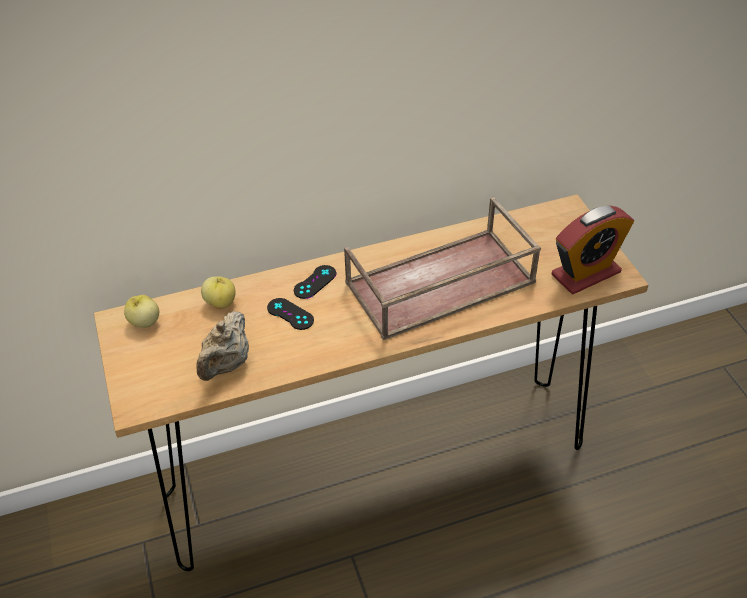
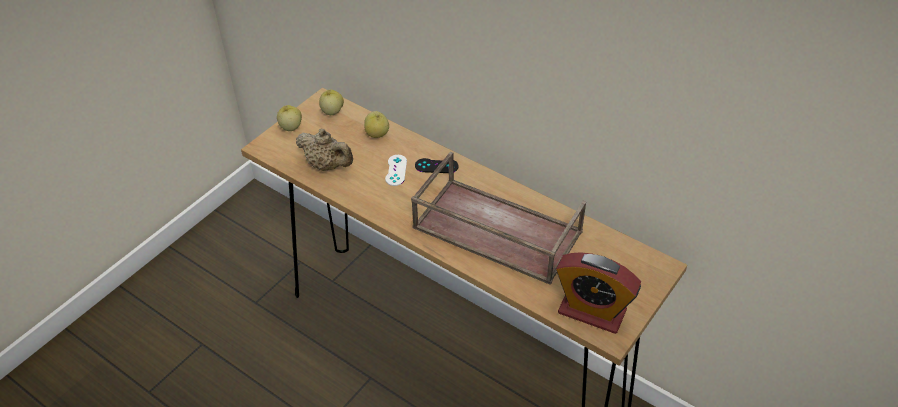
camera: 55 degrees right, 0 degrees up
beige teapot [196,311,249,381] -> beige teapot turned 135 degrees counterclockwise [296,128,353,171]
black game controller [267,298,314,330] -> white game controller [385,155,407,186]
none -> apple [277,105,302,131]

